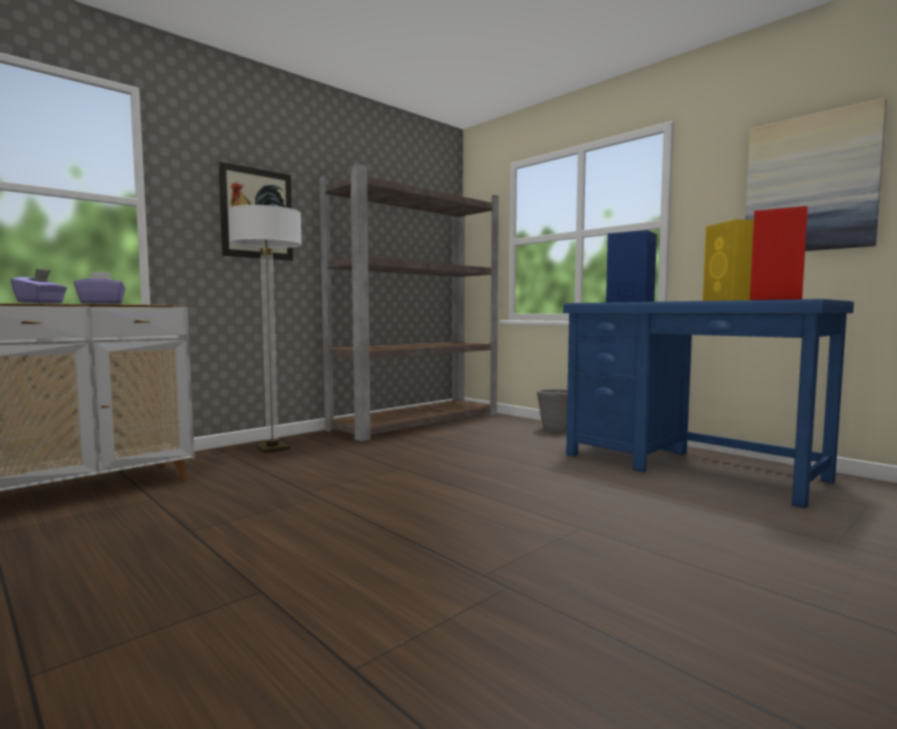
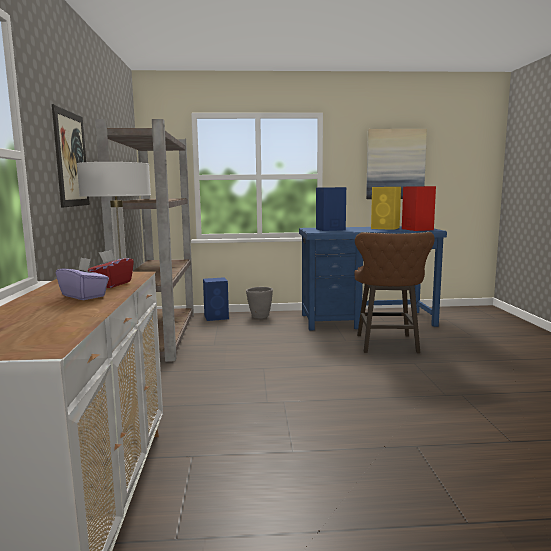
camera: 50 degrees left, 5 degrees up
purple tissue box [74,272,125,304] -> red tissue box [88,250,134,288]
none -> blue speaker [203,277,229,321]
none -> brown stool [355,232,435,353]

